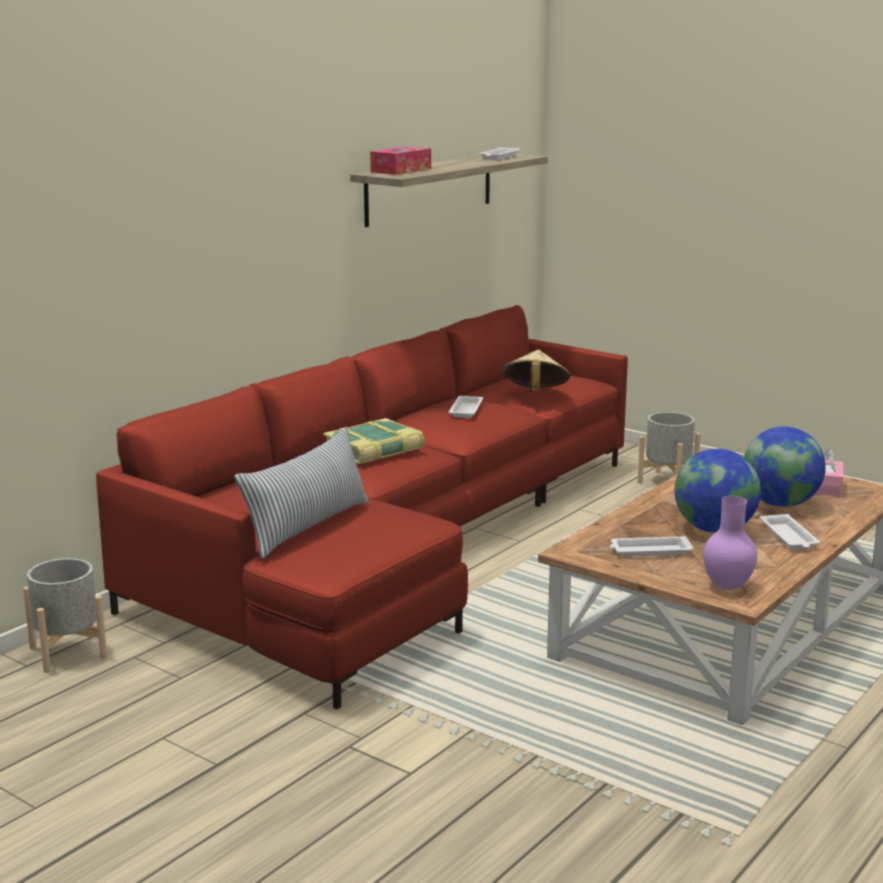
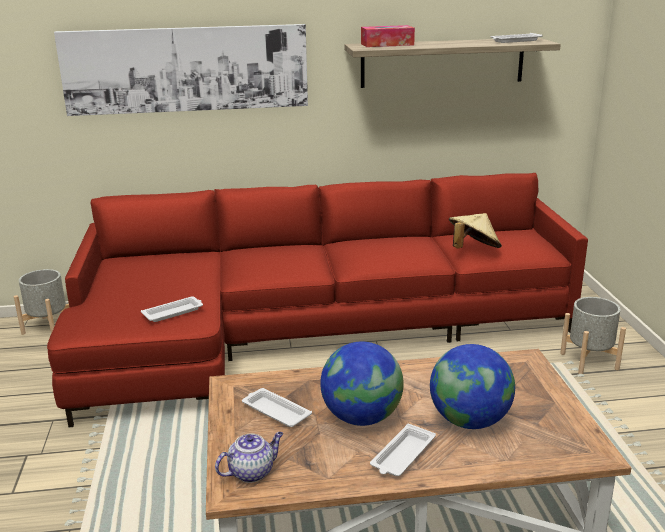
camera: 45 degrees right, 5 degrees up
pillow [234,427,369,559] -> none
book [323,418,424,465] -> none
white tray [448,396,483,418] -> white tray moved to [141,296,203,322]
purple vase [703,496,757,590] -> teapot [215,432,284,483]
pink tissue box [815,449,844,496] -> none
none -> picture [54,24,308,116]

